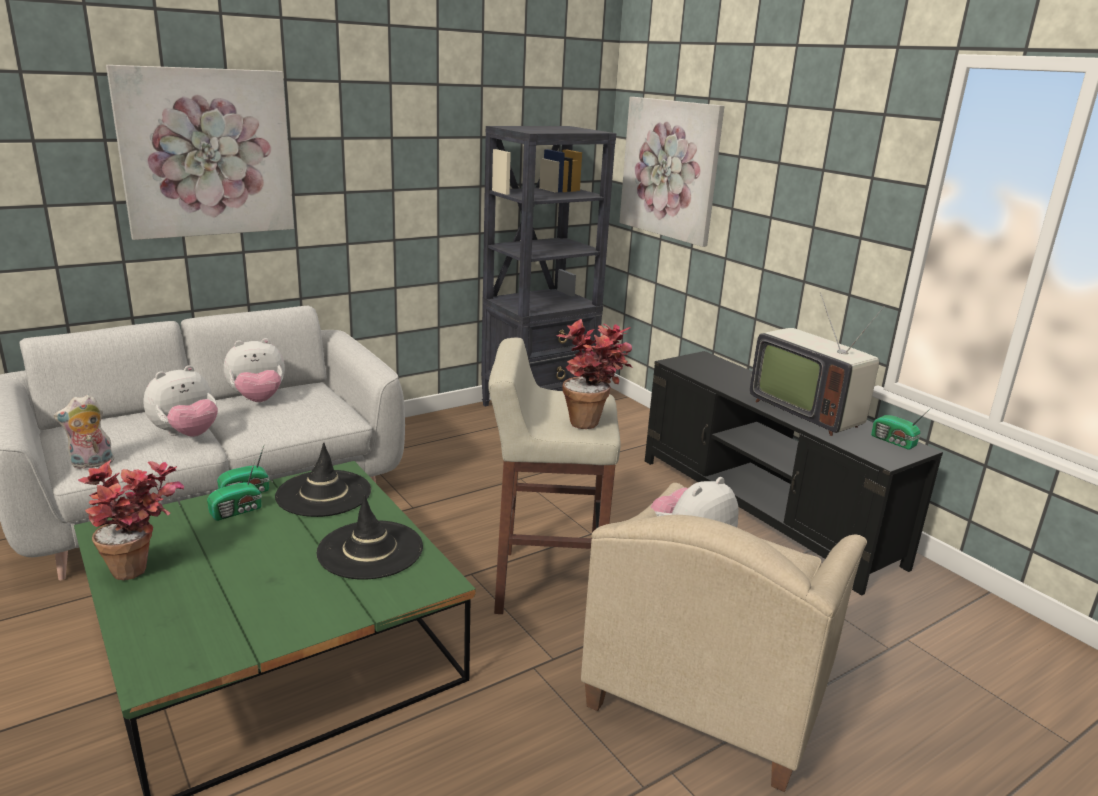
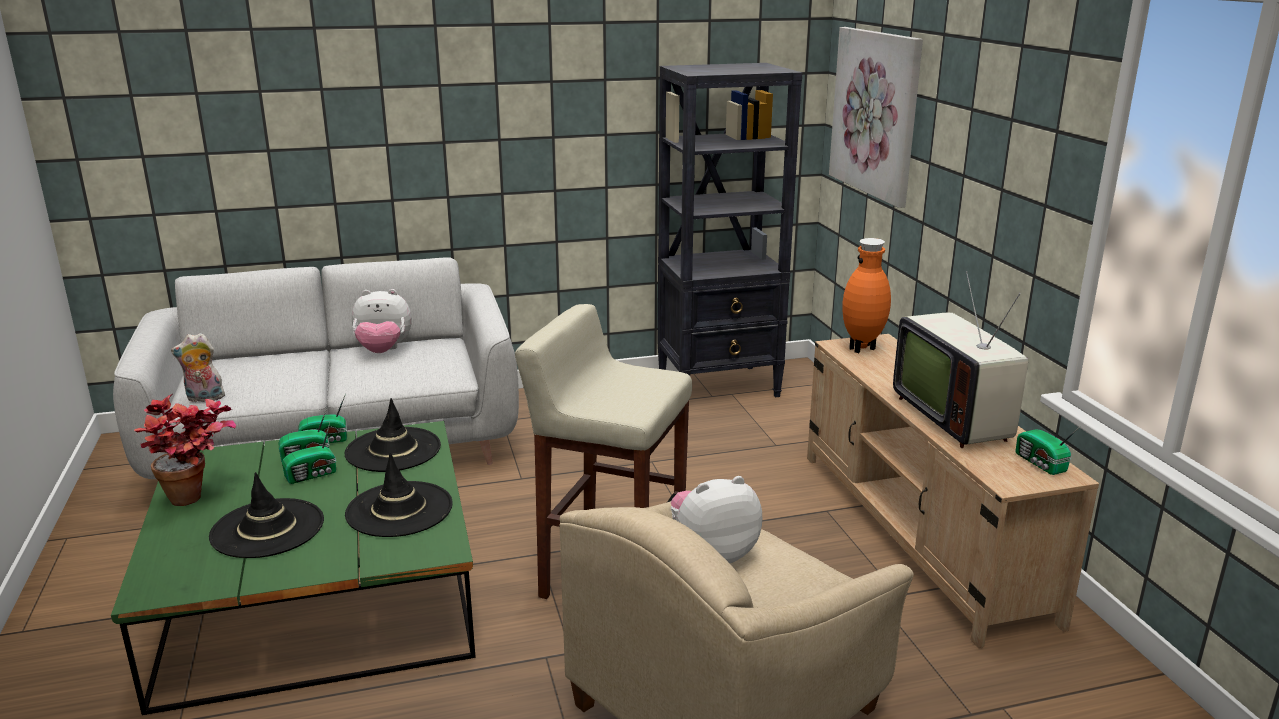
camera: 20 degrees right, 0 degrees up
picture [106,65,294,240] -> none
plush toy [143,365,218,437] -> none
potted plant [557,319,633,429] -> none
black tv stand [645,351,943,596] -> beige tv stand [807,334,1099,648]
none -> black hat [209,472,324,558]
none -> radio [282,423,336,484]
none -> orange vase [842,238,891,353]

